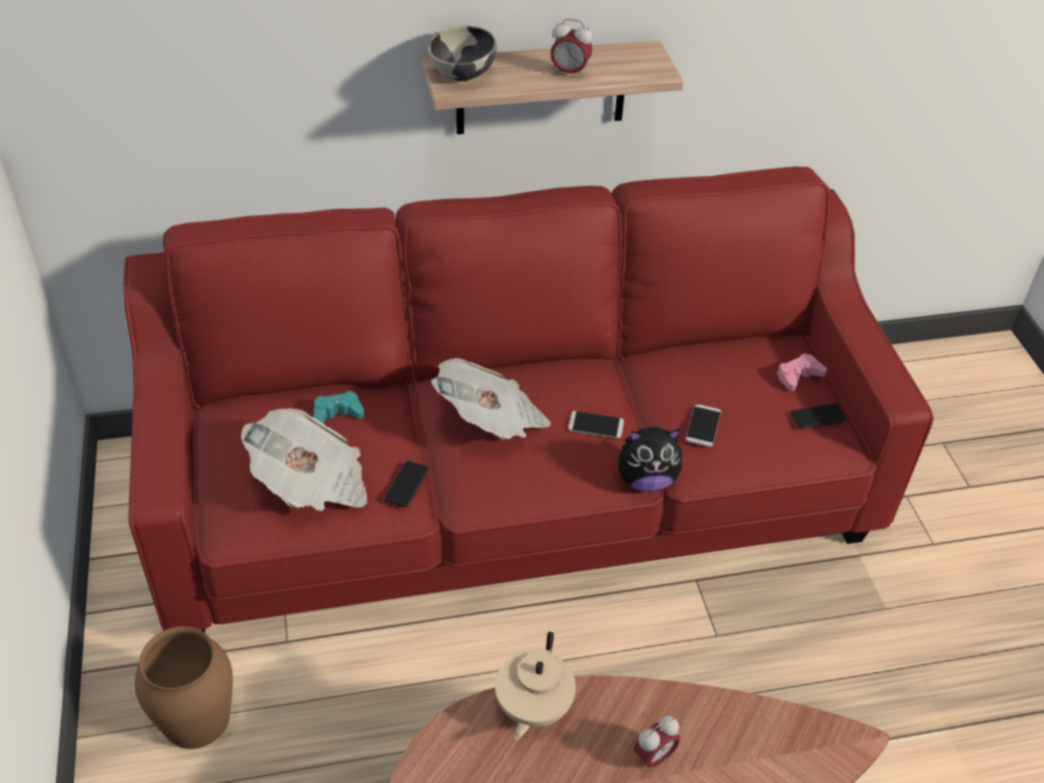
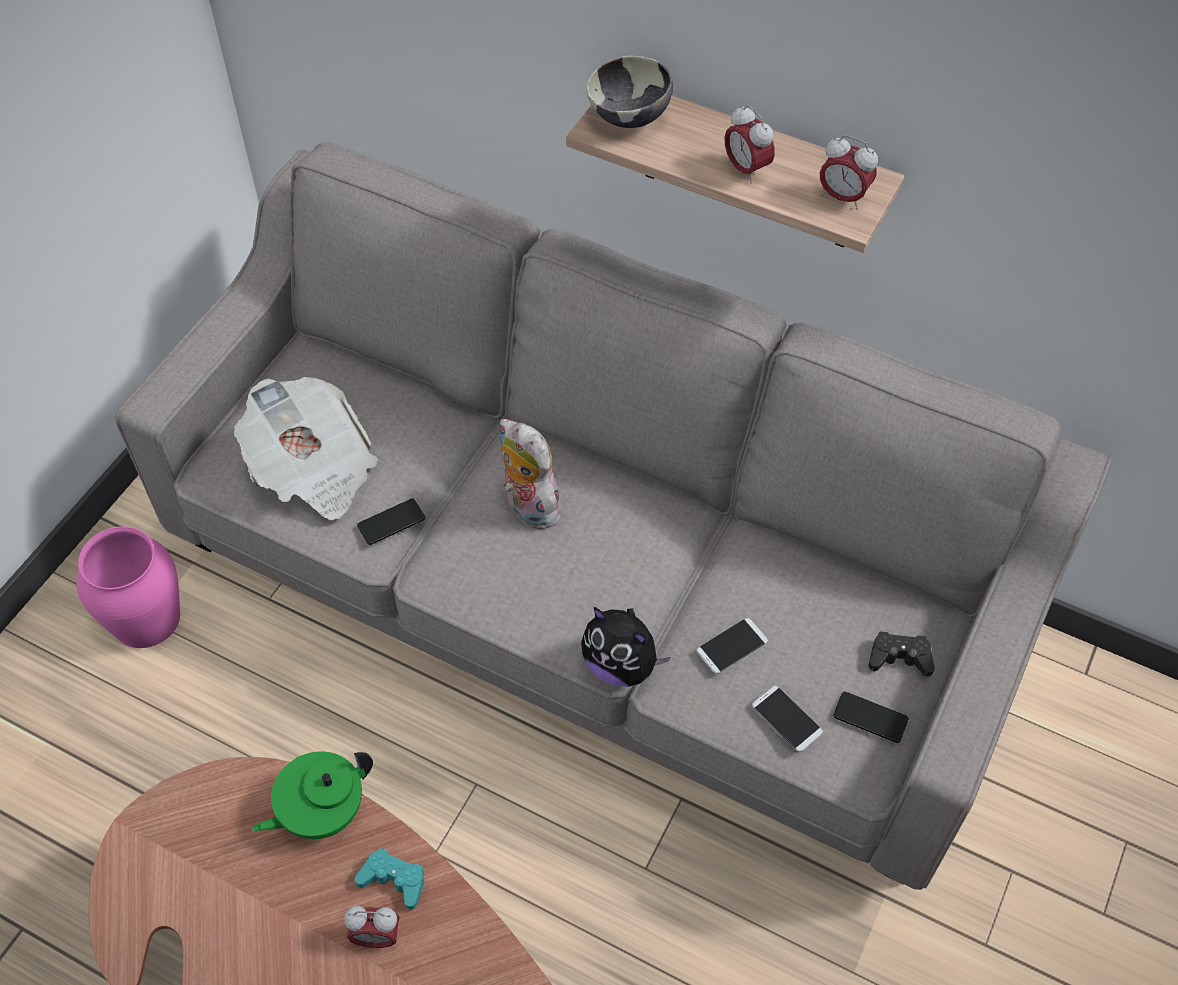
camera: 40 degrees right, 10 degrees up
red sofa [123,167,934,633] -> grey sofa [115,142,1112,890]
brown vase [135,626,233,749] -> pink vase [77,526,180,648]
turquoise game controller [314,391,364,423] -> turquoise game controller moved to [355,848,424,910]
newspaper [431,358,551,440] -> plush toy [499,419,564,529]
beige teapot [495,632,576,741] -> green teapot [252,751,373,839]
phone [568,411,624,438] -> phone moved to [752,685,823,752]
pink game controller [777,353,827,391] -> black game controller [868,632,935,677]
none -> alarm clock [820,135,878,210]

